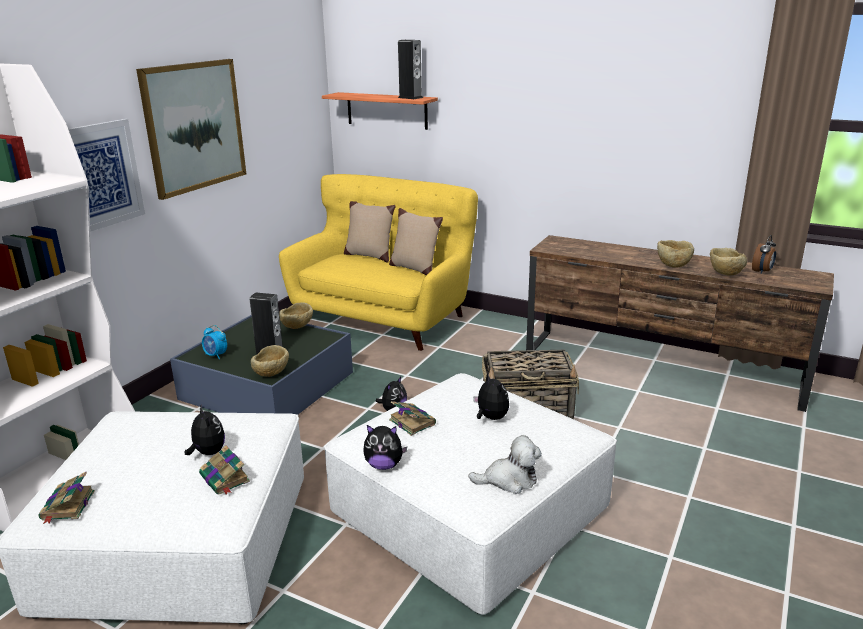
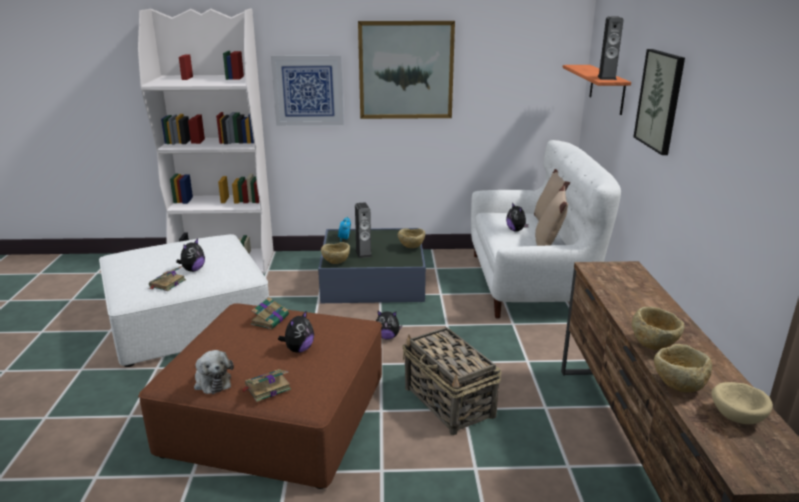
camera: 60 degrees right, 0 degrees up
book [38,472,95,524] -> book moved to [241,369,291,402]
yellow sofa [279,174,478,351] -> white sofa [471,140,621,319]
white ottoman [324,373,617,615] -> brown ottoman [138,303,382,489]
plush toy [363,425,407,470] -> plush toy moved to [506,203,529,232]
alarm clock [752,235,776,274] -> beige bowl [711,382,773,424]
none -> picture [633,49,685,155]

